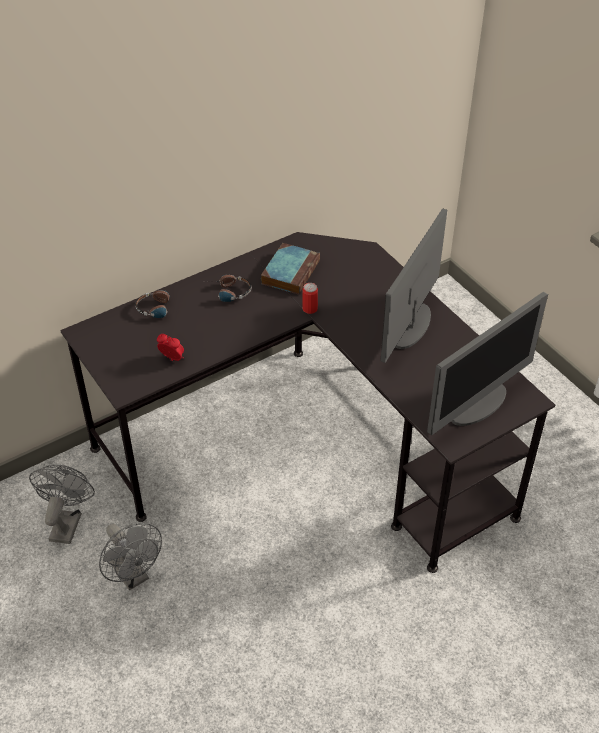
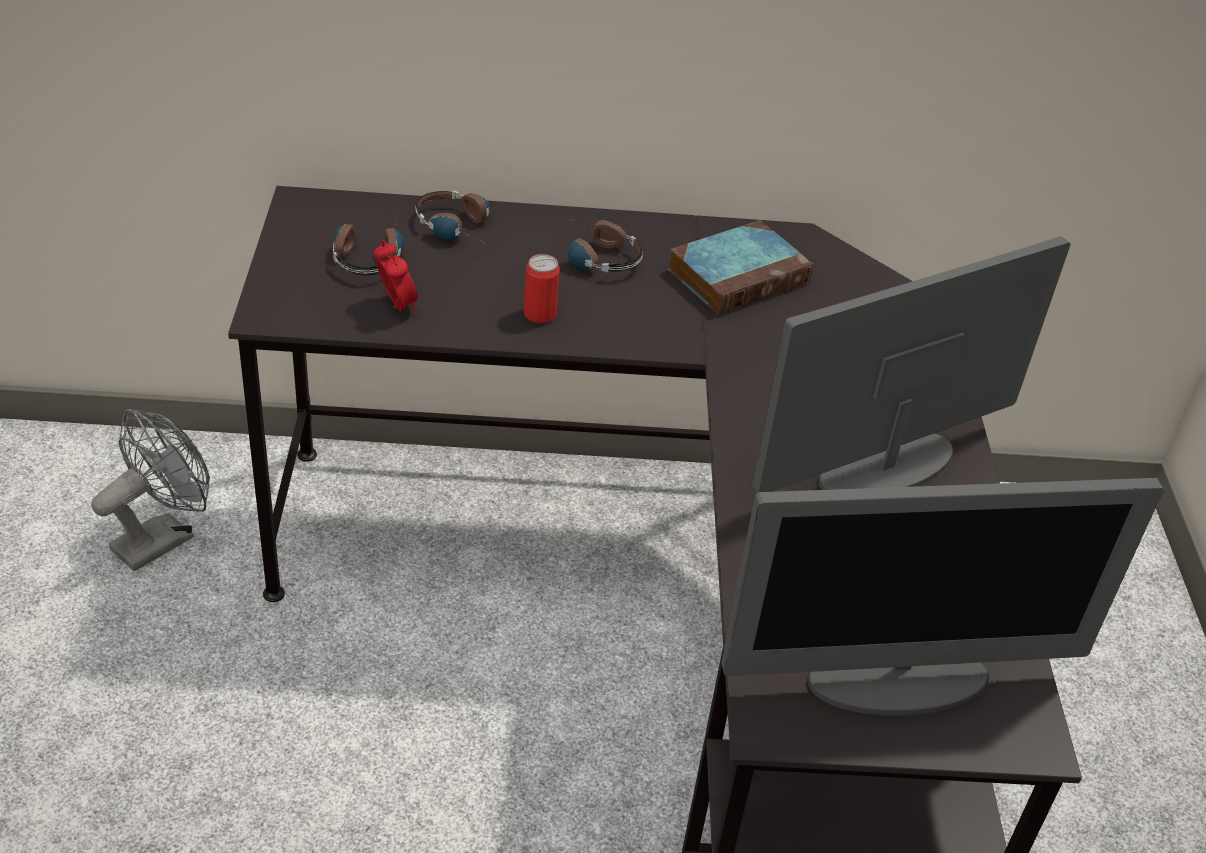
camera: 30 degrees right, 5 degrees down
grey fan [99,523,162,590] -> none
can [302,283,318,314] -> can moved to [524,254,560,323]
none -> headphones [333,216,404,276]

